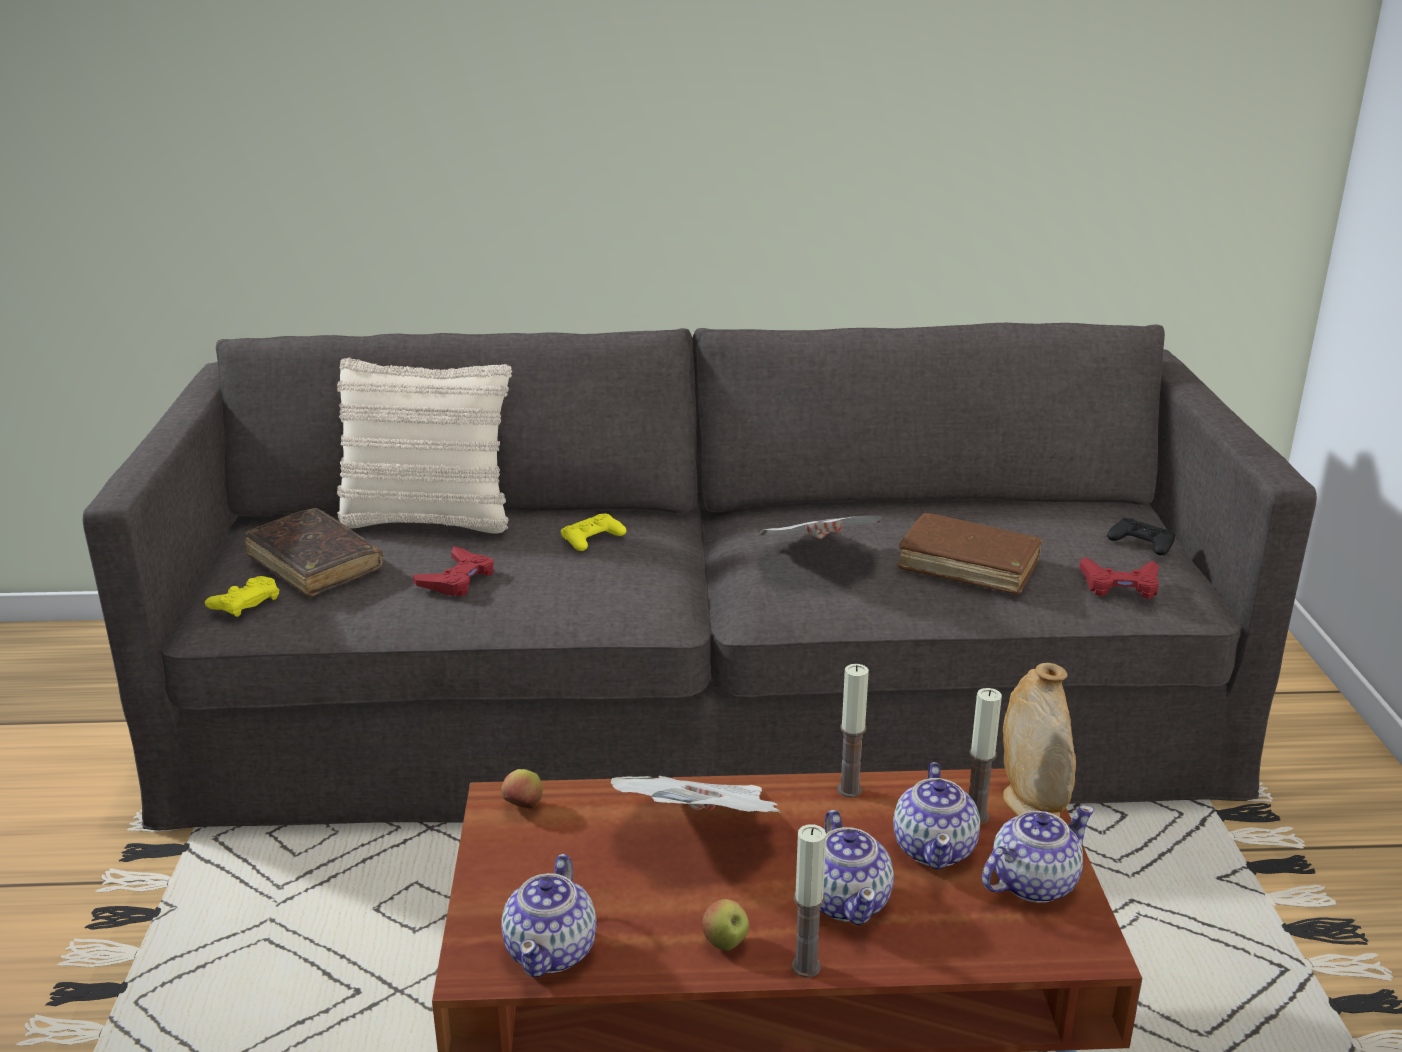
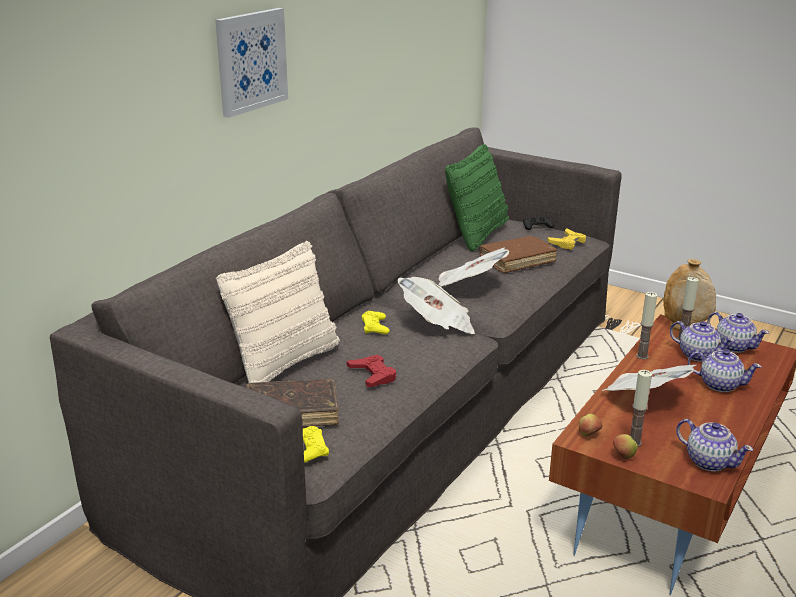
camera: 55 degrees left, 0 degrees up
apple [702,899,749,951] -> apple moved to [613,434,638,459]
candle [792,824,826,978] -> candle moved to [630,370,652,447]
teapot [982,805,1094,903] -> teapot turned 135 degrees clockwise [707,312,769,353]
red game controller [1079,557,1159,599] -> yellow game controller [547,228,586,250]
none -> picture [215,8,288,118]
none -> newspaper [397,277,475,334]
none -> green pillow [445,144,509,251]

